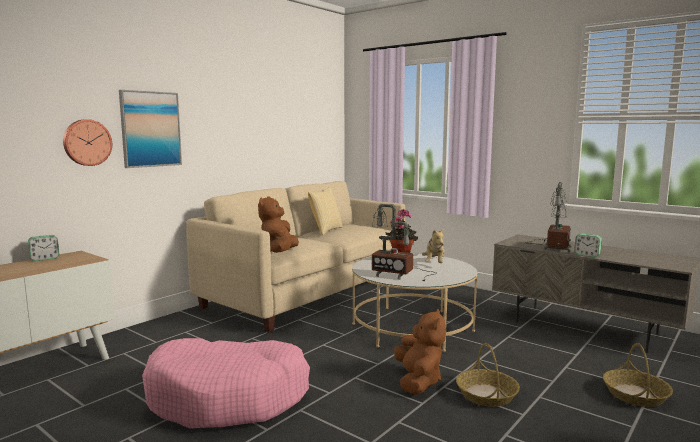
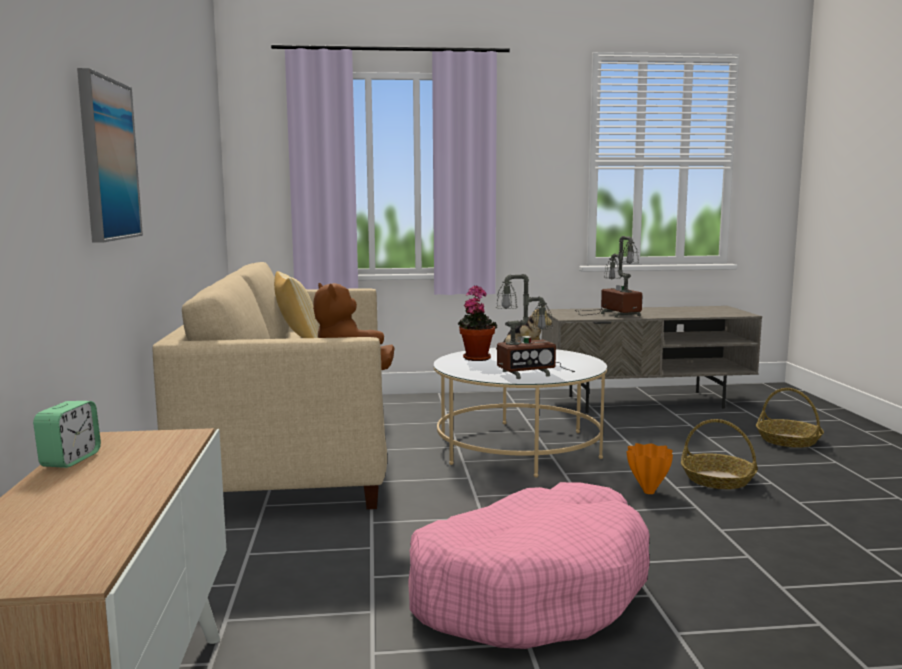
camera: 45 degrees left, 0 degrees up
wall clock [63,119,112,166] -> none
brown plush toy [394,308,446,395] -> orange vase [626,443,673,494]
alarm clock [574,233,602,257] -> none

